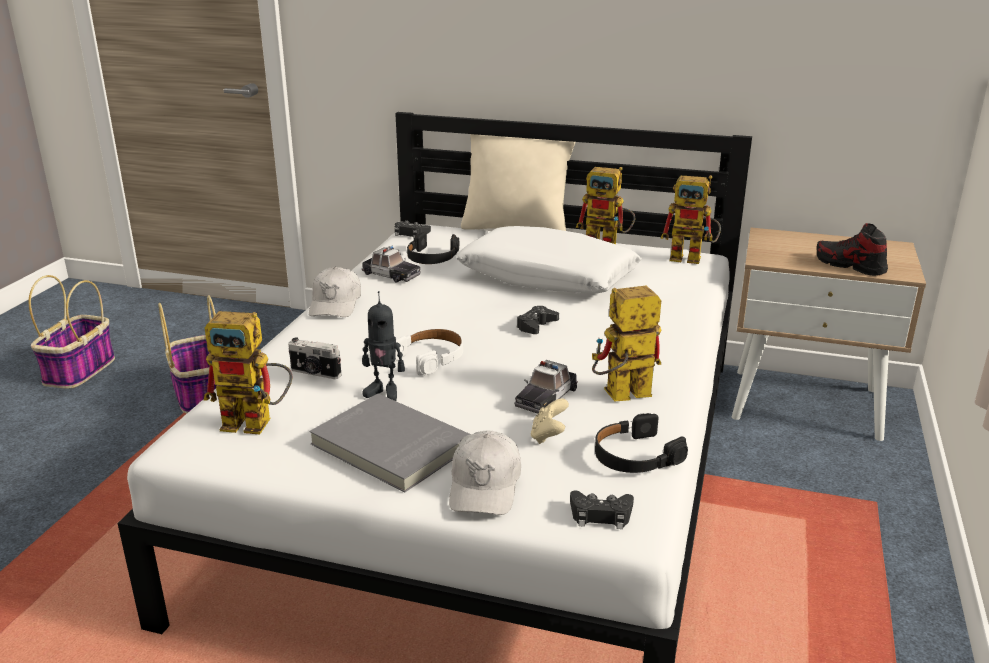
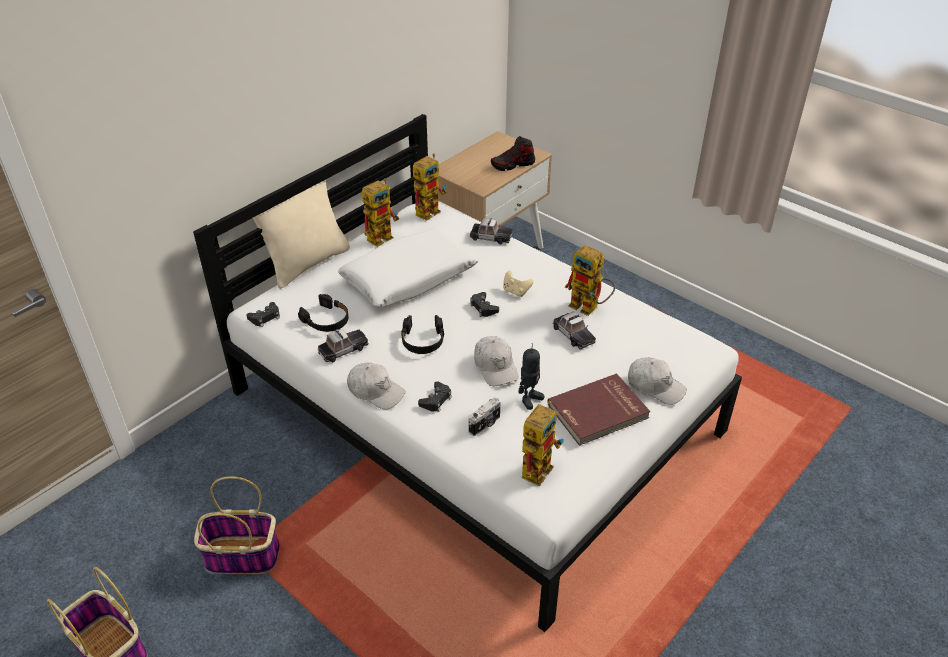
camera: 65 degrees left, 15 degrees up
grey book [309,394,471,493] -> red book [547,374,650,446]
white headphones [394,328,463,376] -> white cap [474,336,519,386]
beige game controller [531,399,569,444] -> beige game controller moved to [503,270,534,297]
black game controller [570,491,634,529] -> black game controller moved to [418,381,452,412]
toy robot [592,285,662,401] -> toy robot turned 60 degrees counterclockwise [564,245,615,316]
black headphones [595,413,688,473] -> black headphones moved to [401,315,444,354]
none -> toy car [470,217,513,244]

